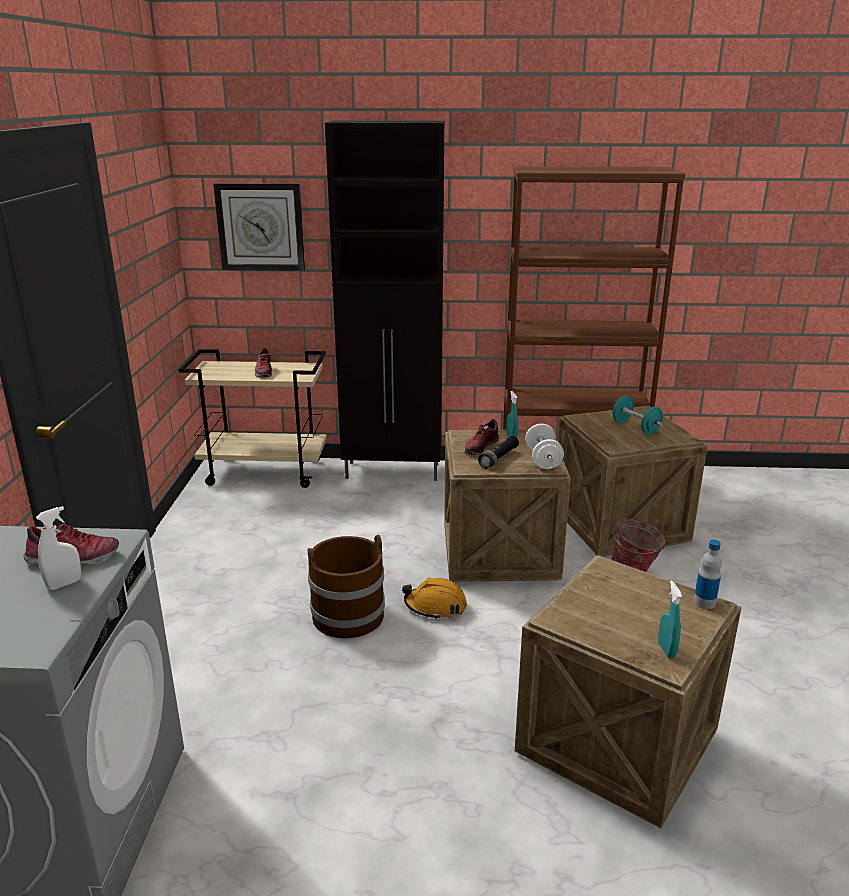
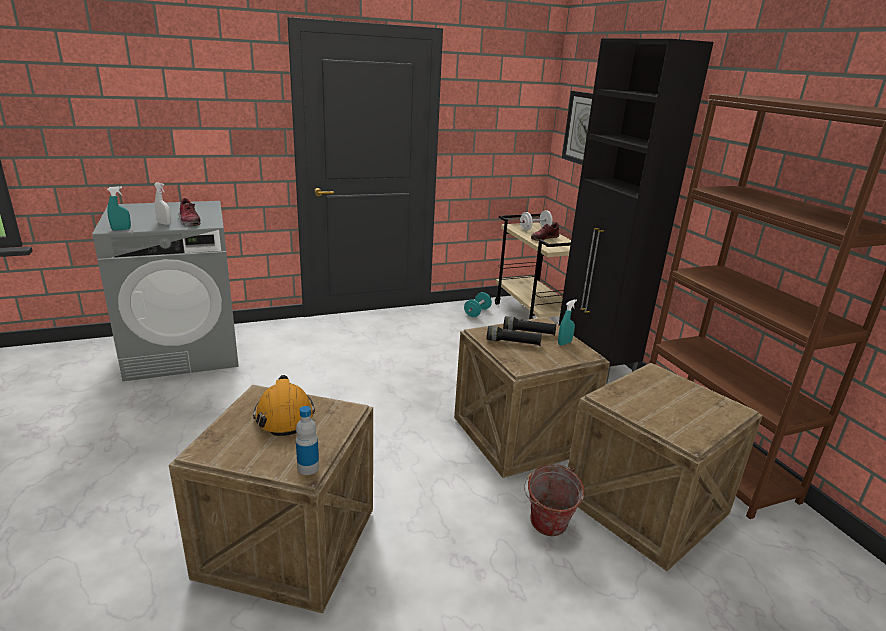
camera: 65 degrees right, 0 degrees up
brown bucket [308,535,385,638] -> none
orange hard hat [402,578,467,620] -> orange hard hat moved to [253,375,315,436]
shoe [464,419,499,455] -> black flashlight [503,316,556,335]
white dumbbell [525,424,564,469] -> white dumbbell moved to [519,210,553,231]
turquoise dumbbell [613,396,663,435] -> turquoise dumbbell moved to [464,292,492,317]
turquoise spray bottle [658,581,682,658] -> turquoise spray bottle moved to [107,186,131,231]

